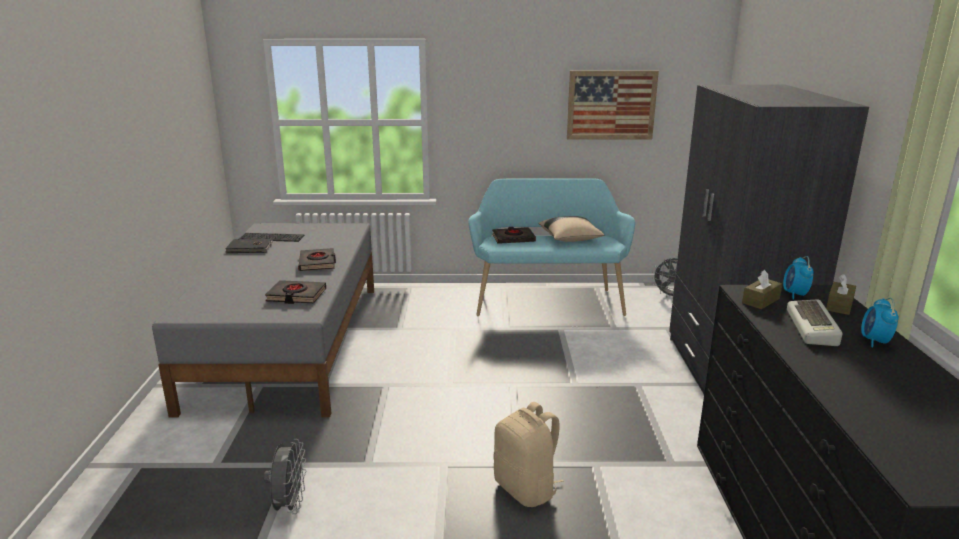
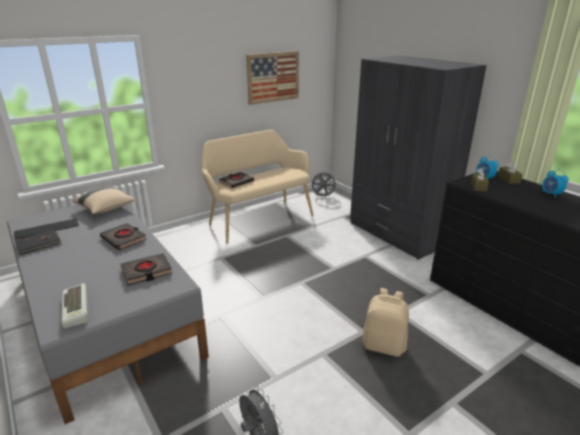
camera: 35 degrees left, 5 degrees up
turquoise bench [468,179,635,316] -> beige bench [202,130,314,244]
beige pillow [539,216,605,242] -> beige pillow moved to [72,187,136,214]
keyboard [787,299,843,346] -> keyboard moved to [61,283,89,328]

